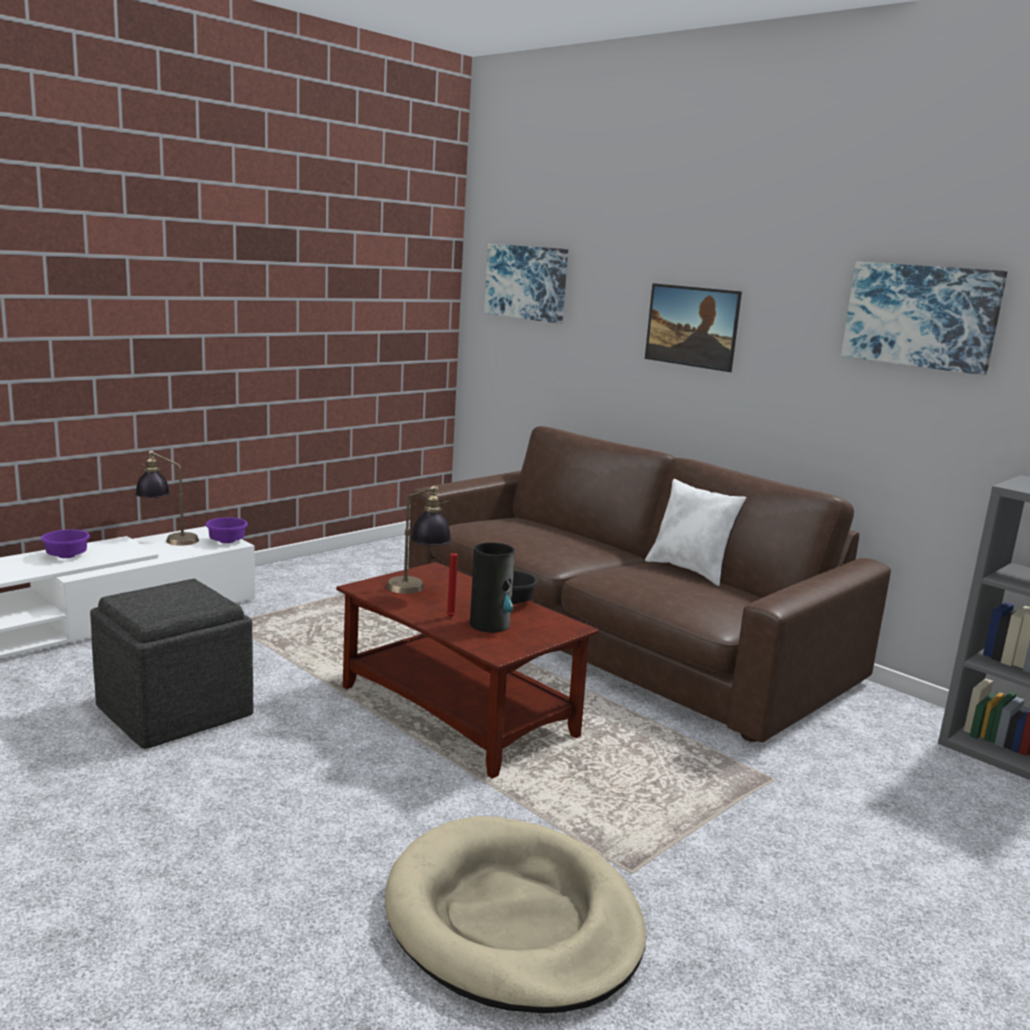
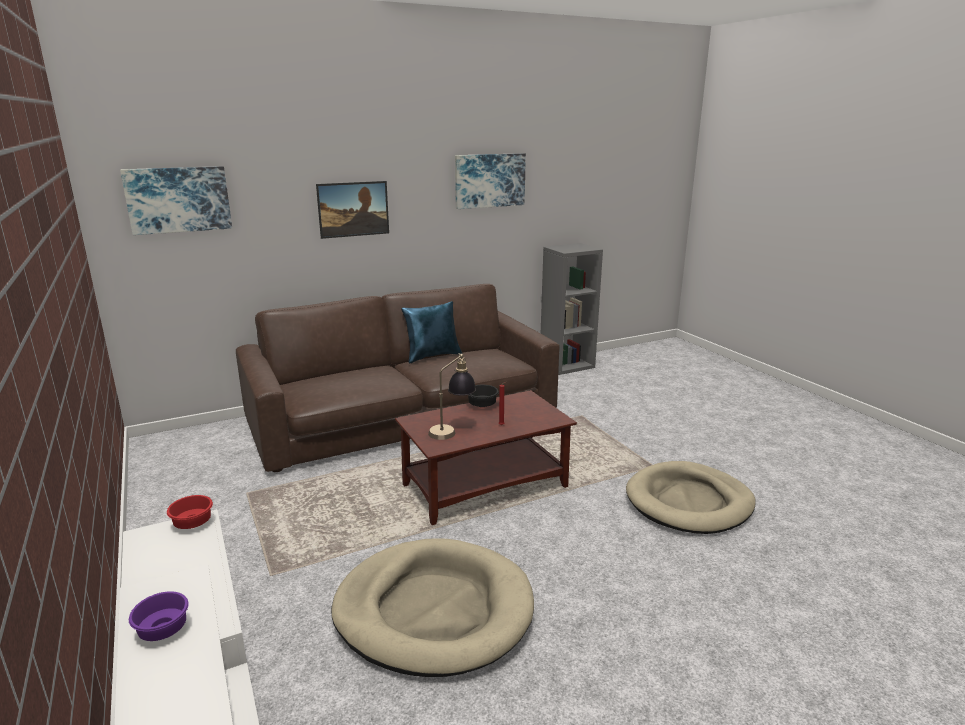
camera: 70 degrees left, 5 degrees up
grey ottoman [90,579,254,749] -> beige dog bed [331,538,534,677]
table lamp [135,450,199,546] -> none
purple bowl [205,517,248,543] -> red bowl [167,495,213,529]
vase [470,542,515,632] -> none
white pillow [645,479,746,586] -> blue pillow [401,301,462,364]

